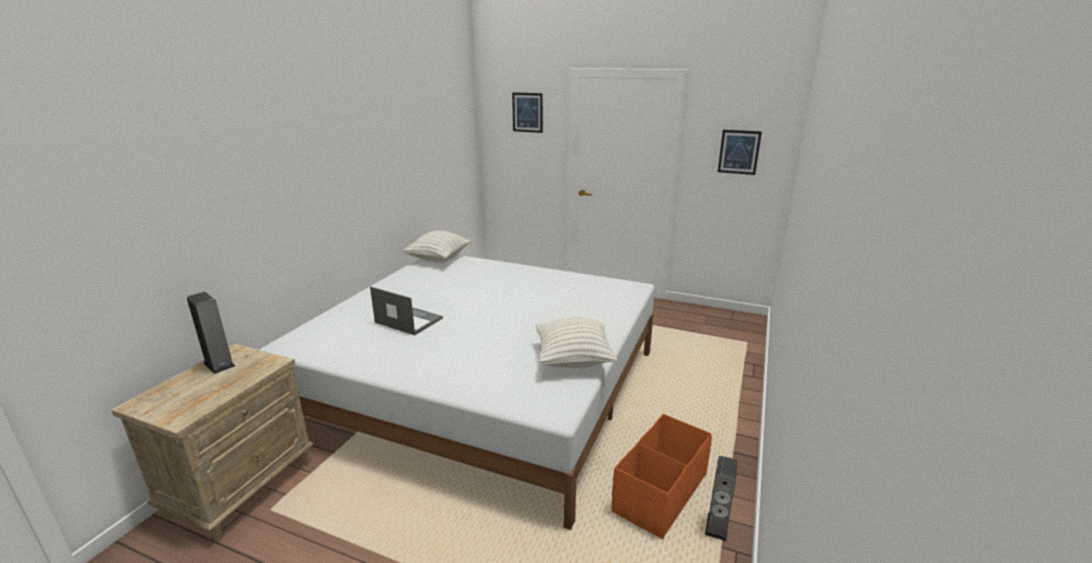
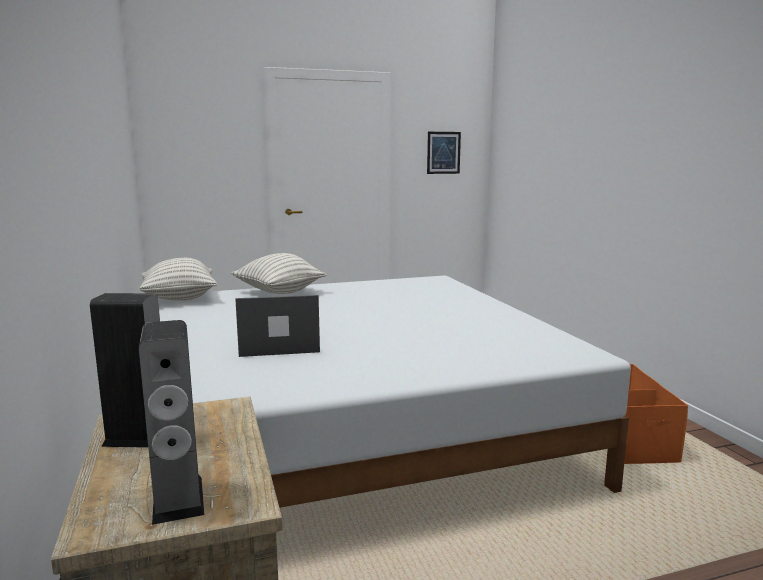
camera: 40 degrees left, 10 degrees down
picture [512,92,543,133] -> none
pillow [536,317,617,368] -> pillow moved to [231,253,326,294]
speaker [705,456,737,542] -> speaker moved to [139,320,204,525]

